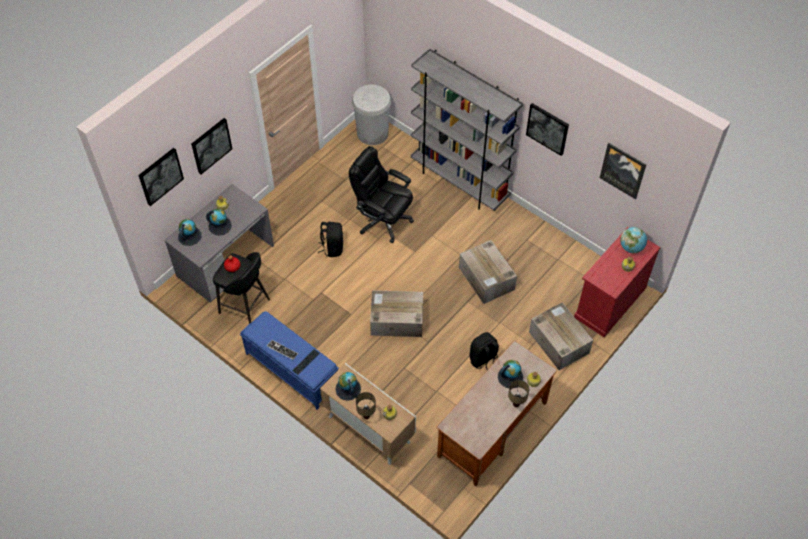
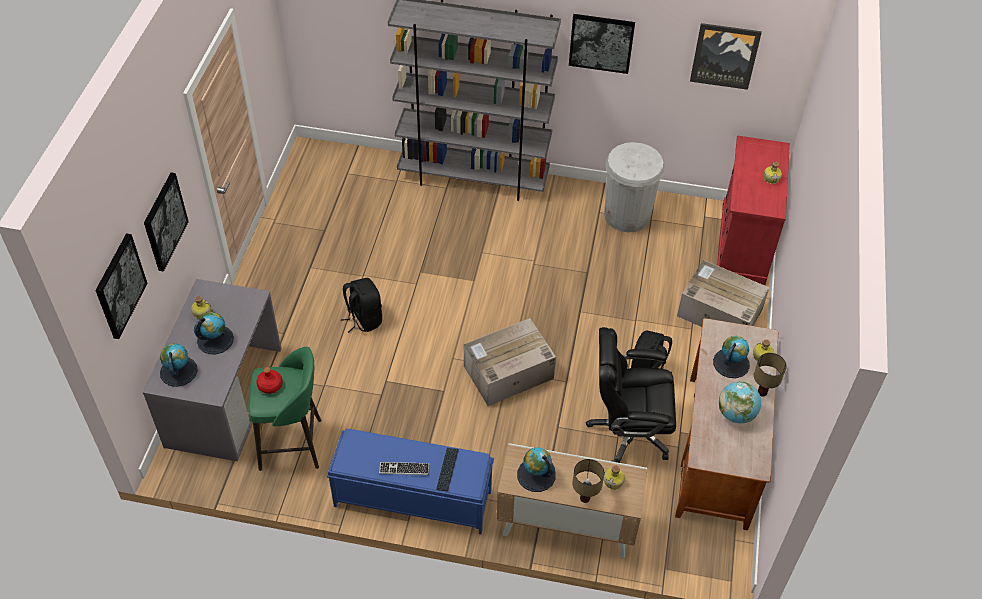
camera: 30 degrees left, 5 degrees down
black stool [213,252,270,324] -> green stool [248,347,322,471]
black office chair [349,146,414,243] -> black office chair moved to [586,327,676,463]
white trash can [352,85,391,145] -> white trash can moved to [604,142,665,233]
cardboard box [459,240,517,304] -> none
globe [620,227,647,253] -> globe moved to [719,381,761,423]

